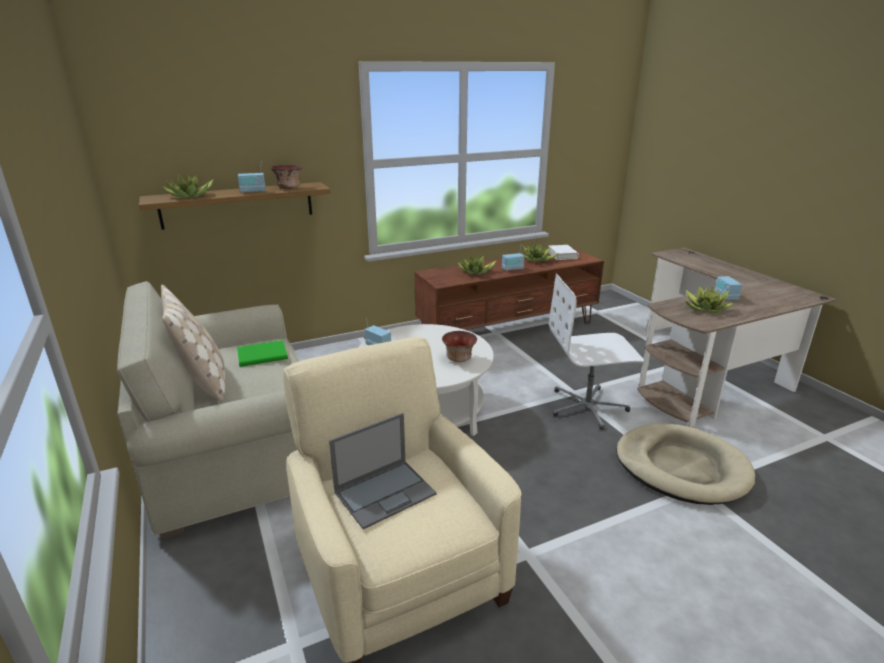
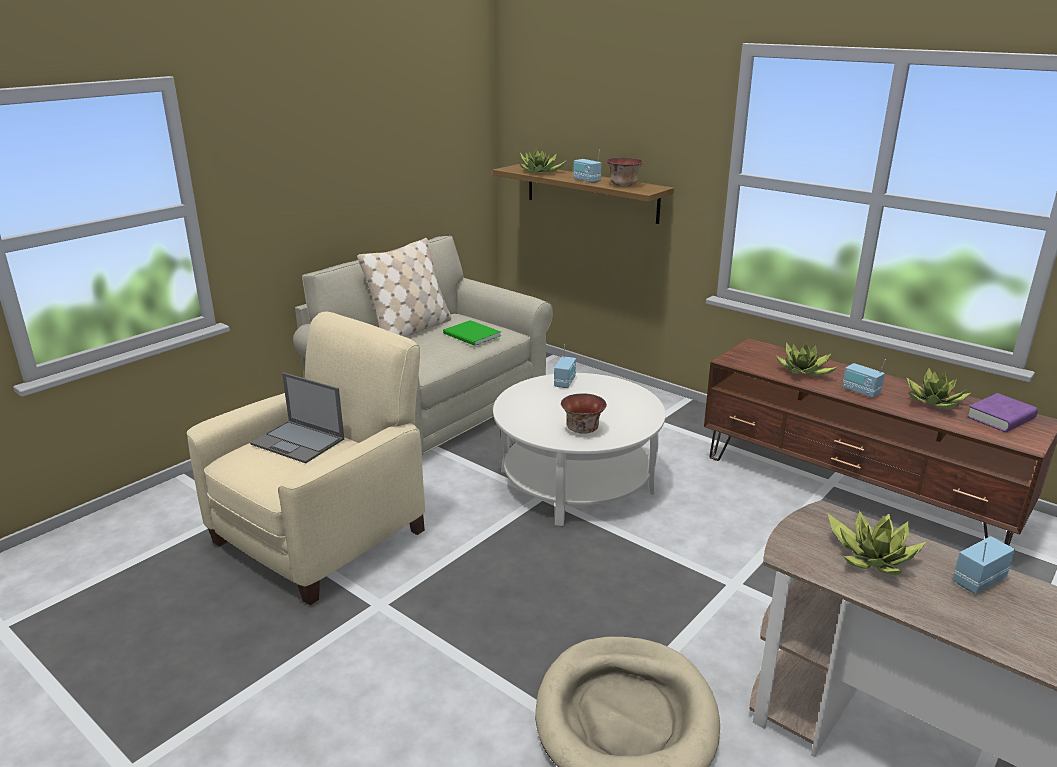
camera: 65 degrees right, 0 degrees up
white book [549,245,579,260] -> purple book [966,393,1038,432]
white office chair [549,274,644,430] -> none

